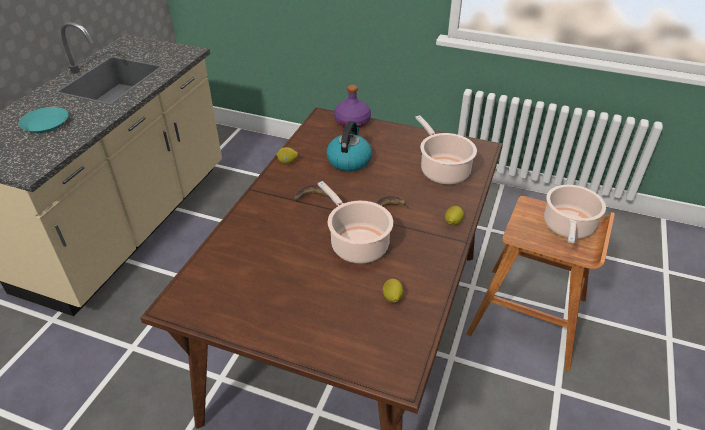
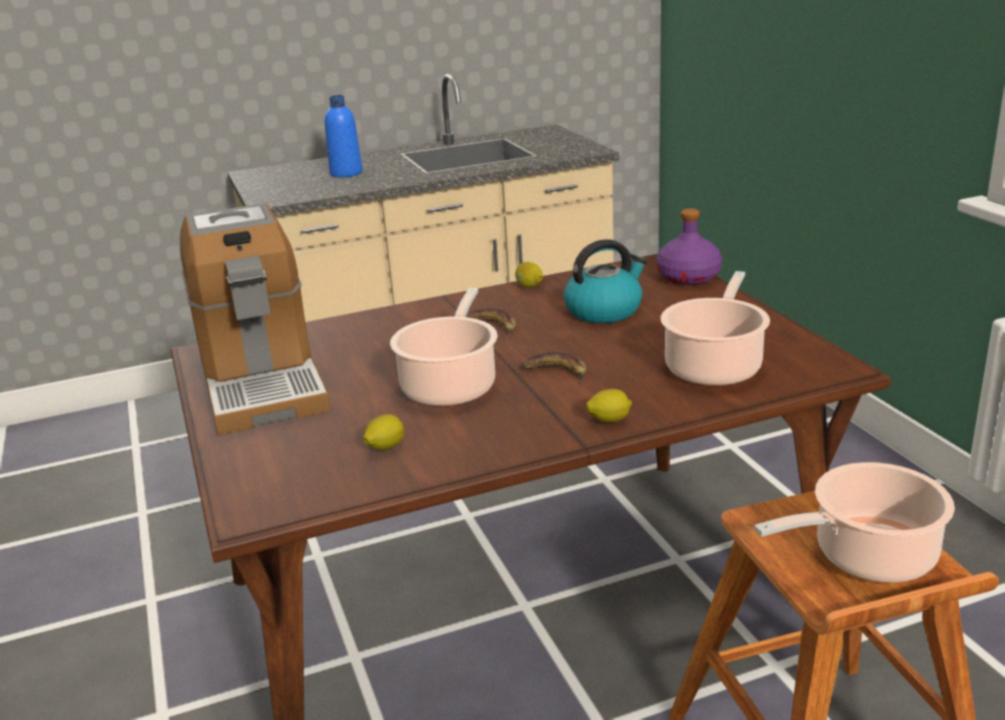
camera: 50 degrees right, 15 degrees down
turquoise plate [19,107,69,133] -> blue bottle [325,95,363,177]
none -> coffee machine [180,203,331,435]

